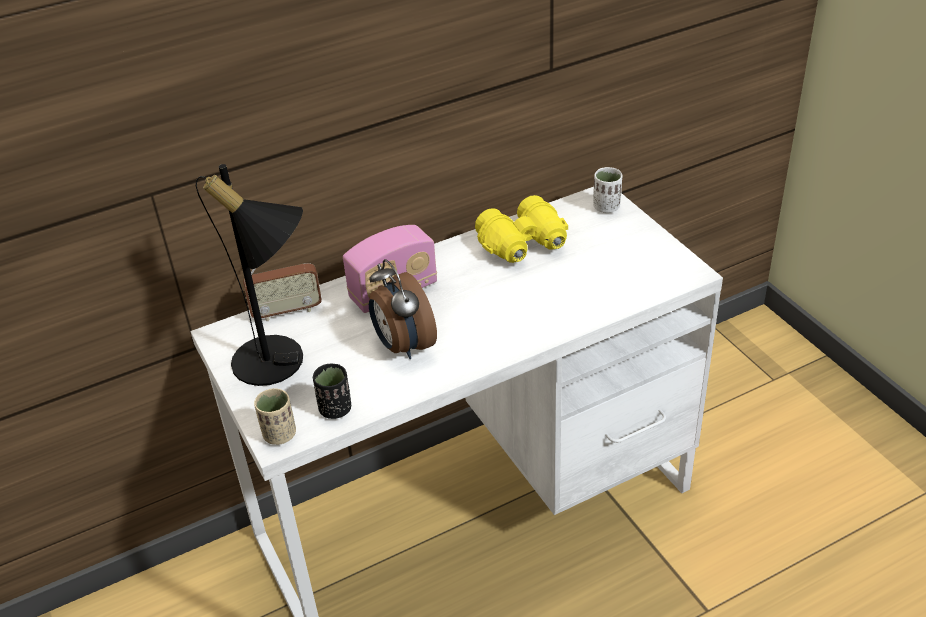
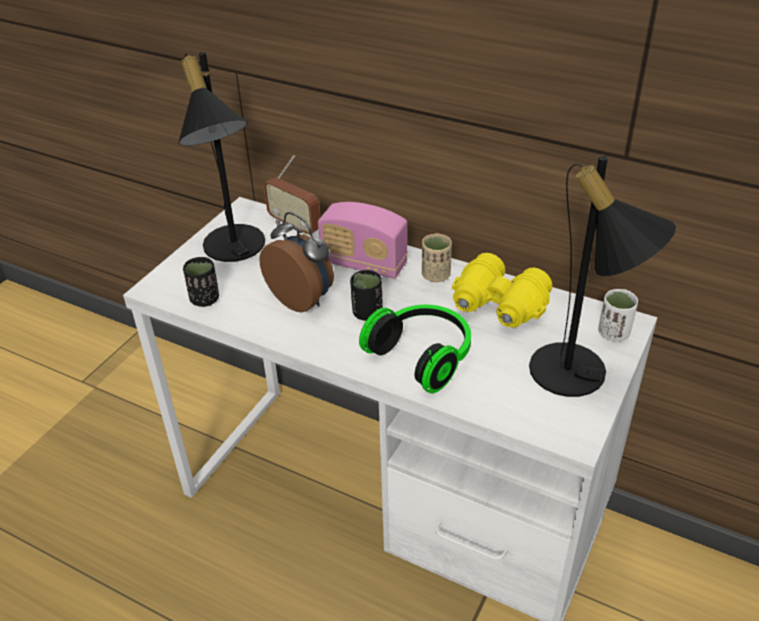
camera: 55 degrees right, 0 degrees up
beige cup [254,388,296,445] -> beige cup moved to [422,233,452,282]
alarm clock [369,259,437,359] -> alarm clock turned 105 degrees clockwise [259,212,334,312]
none -> black cup [350,270,383,321]
none -> headphones [359,305,471,393]
none -> black table lamp [529,156,676,397]

